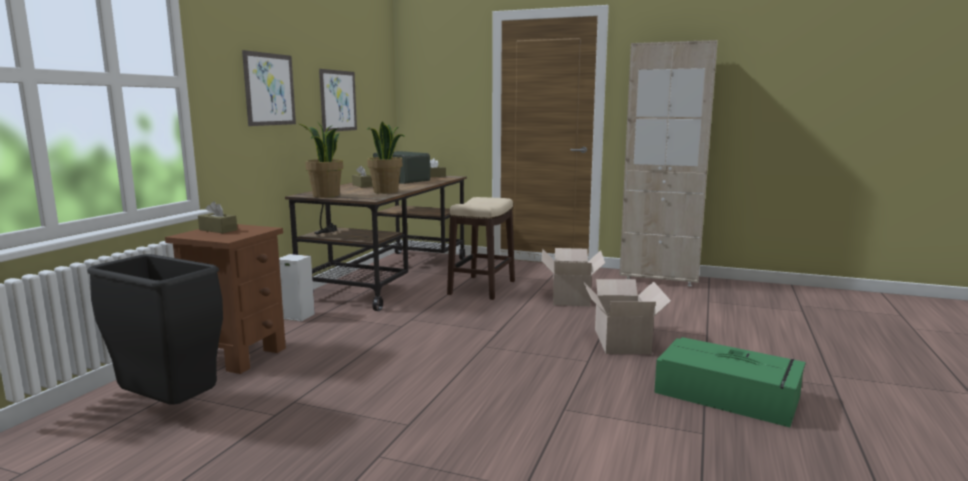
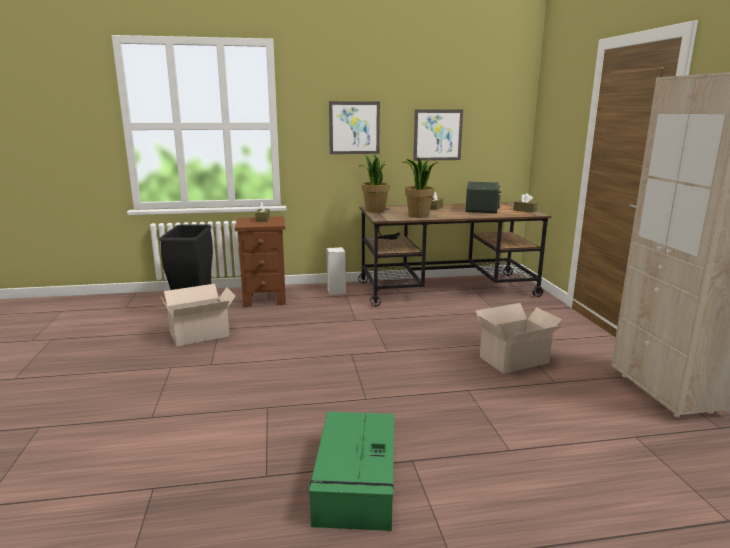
camera: 60 degrees right, 5 degrees up
stool [447,197,515,300] -> none
cardboard box [583,279,671,354] -> cardboard box moved to [160,284,236,346]

